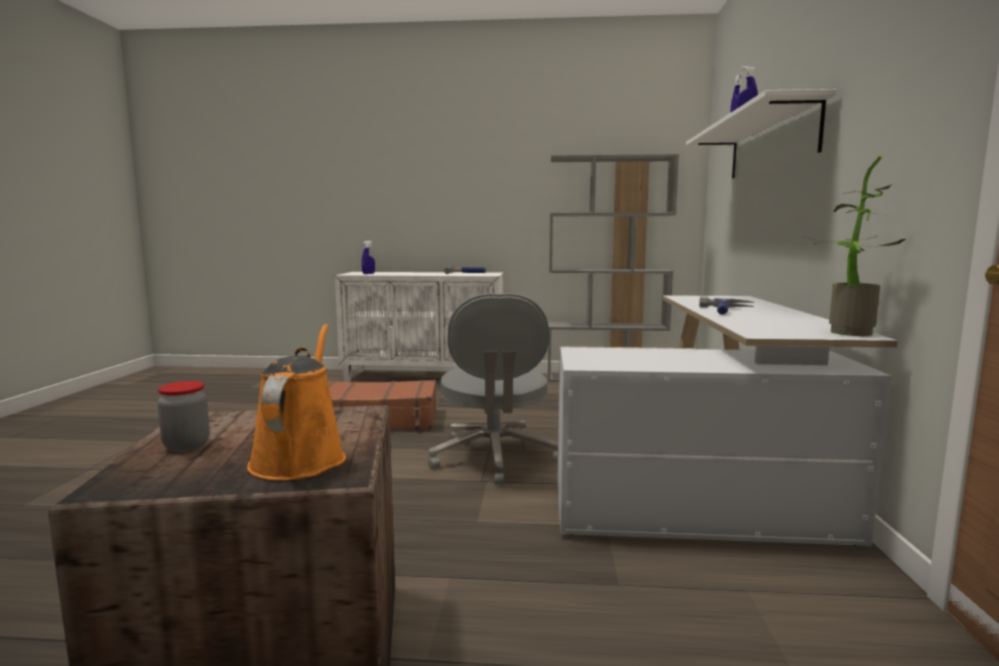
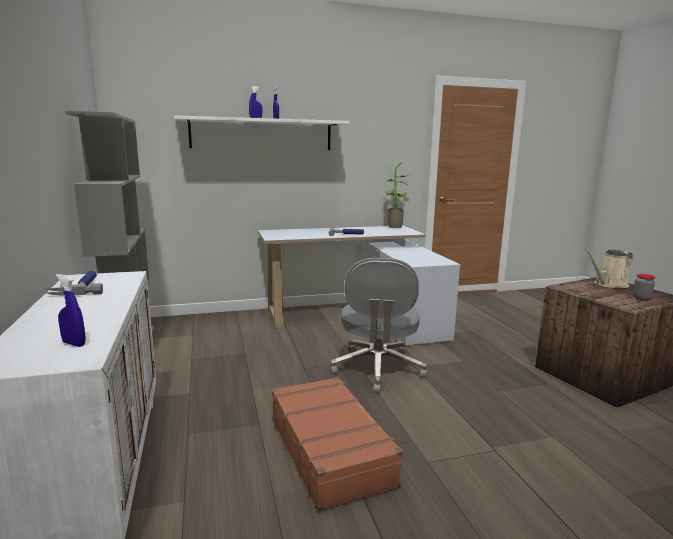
camera: 110 degrees left, 5 degrees up
orange watering can [247,324,346,480] -> beige watering can [585,249,633,288]
grey office chair [428,293,558,485] -> grey office chair turned 120 degrees clockwise [329,258,428,393]

